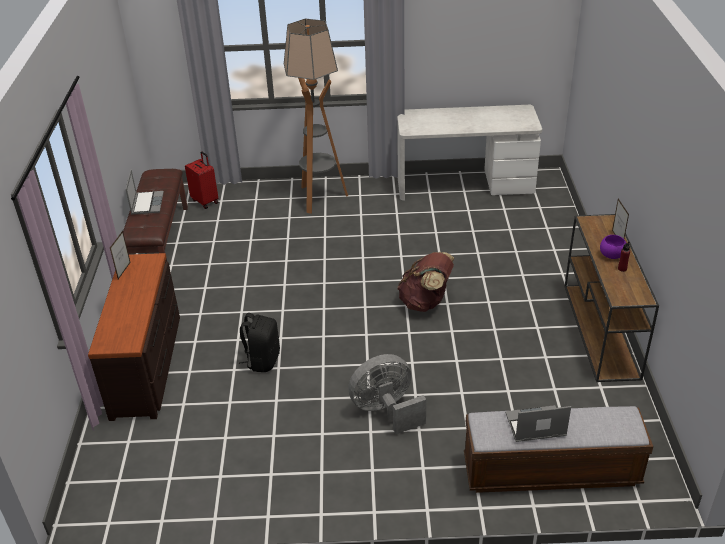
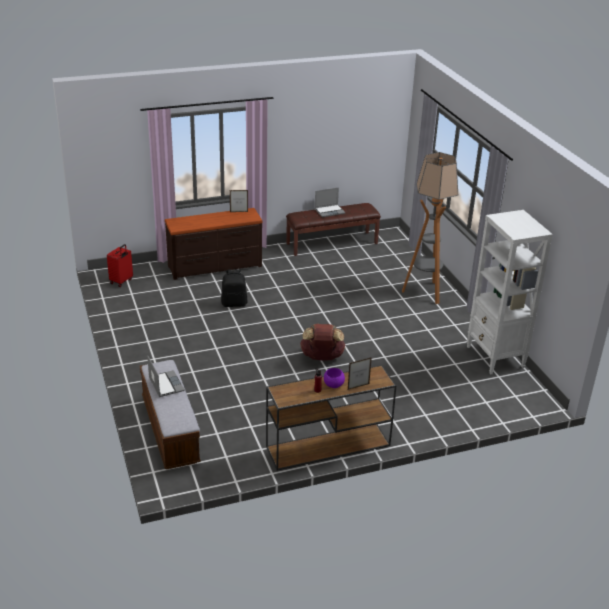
camera: 70 degrees right, 5 degrees down
red suitcase [185,151,219,209] -> red suitcase moved to [107,244,133,287]
grey fan [348,354,426,434] -> none
white desk [397,105,542,201] -> white bookcase [467,210,553,375]

